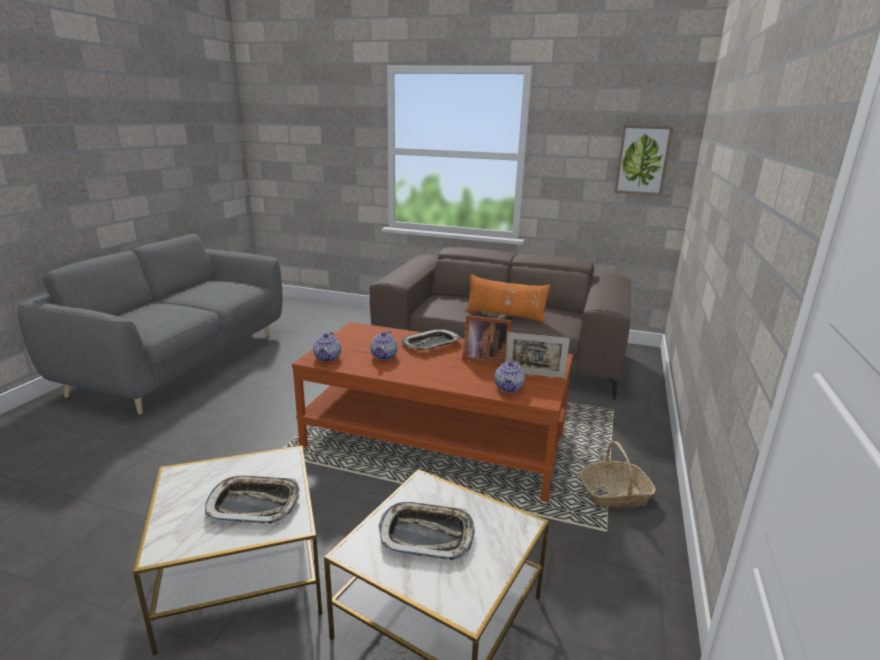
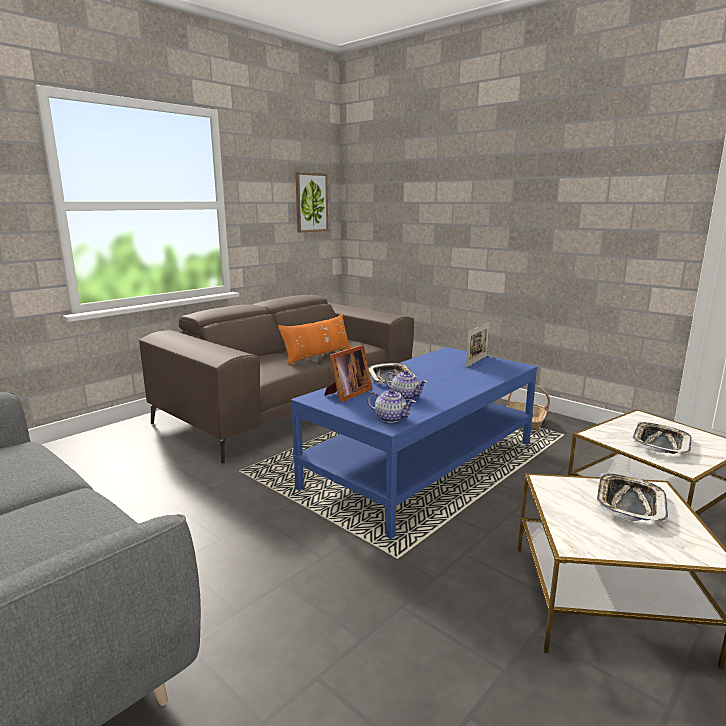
camera: 65 degrees left, 5 degrees down
brown coffee table [292,322,573,502] -> blue coffee table [291,347,538,539]
picture frame [462,315,512,365] -> picture frame moved to [324,345,373,402]
teapot [495,358,525,393] -> none

